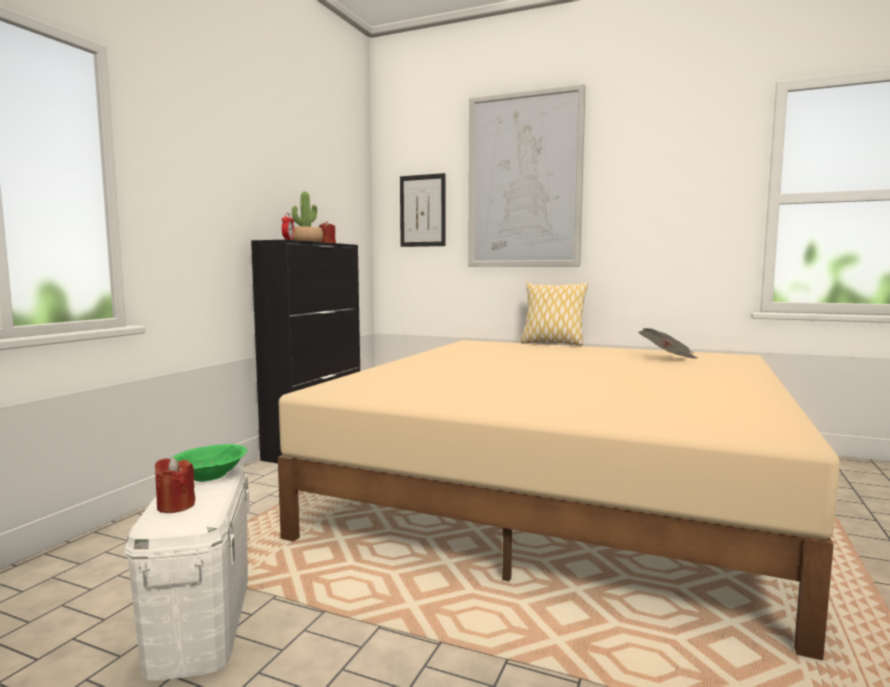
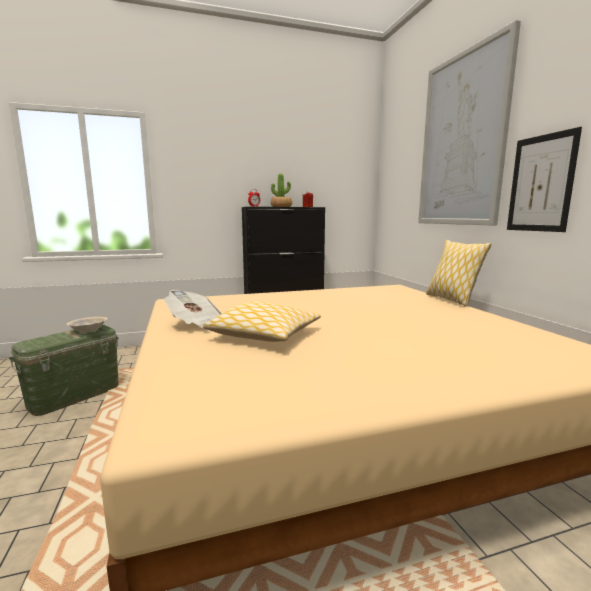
camera: 50 degrees right, 5 degrees up
white storage box [125,464,250,680] -> green storage box [9,325,119,416]
red candle [155,457,195,513] -> none
green bowl [172,444,247,482] -> beige bowl [66,317,108,333]
picture [400,173,446,247] -> picture moved to [507,127,582,232]
newspaper [638,328,697,358] -> newspaper moved to [164,290,222,331]
none -> pillow [203,301,321,342]

